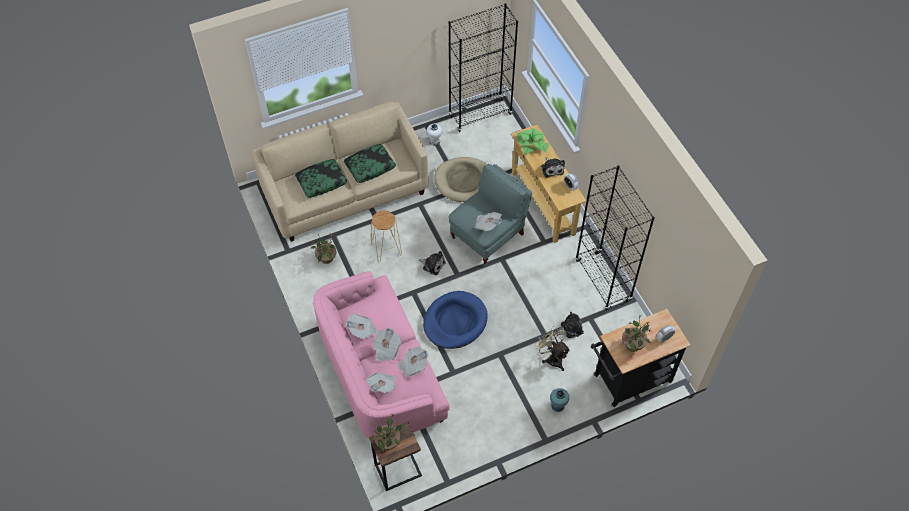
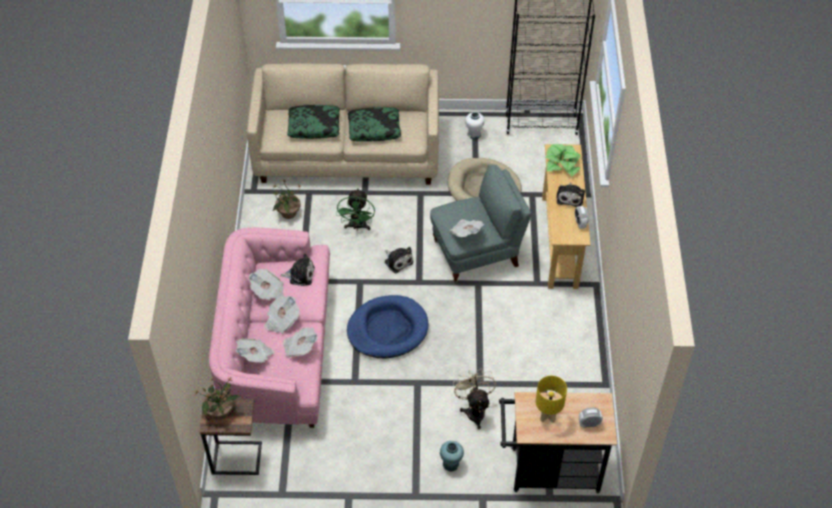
camera: 25 degrees right, 5 degrees down
beige stool [371,211,402,262] -> green fan [336,189,375,230]
plush toy [556,312,584,338] -> plush toy moved to [280,253,315,286]
black bookcase [575,165,655,311] -> none
potted plant [622,315,651,352] -> yellow table lamp [536,376,567,423]

